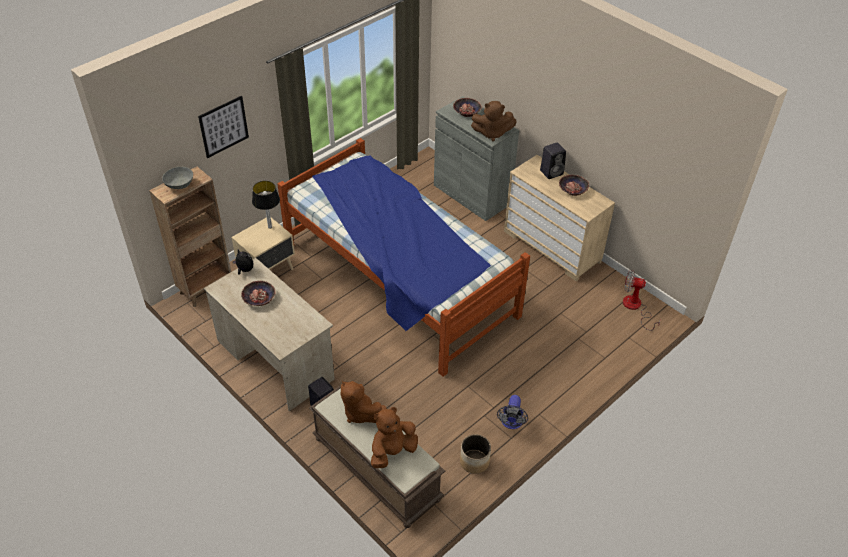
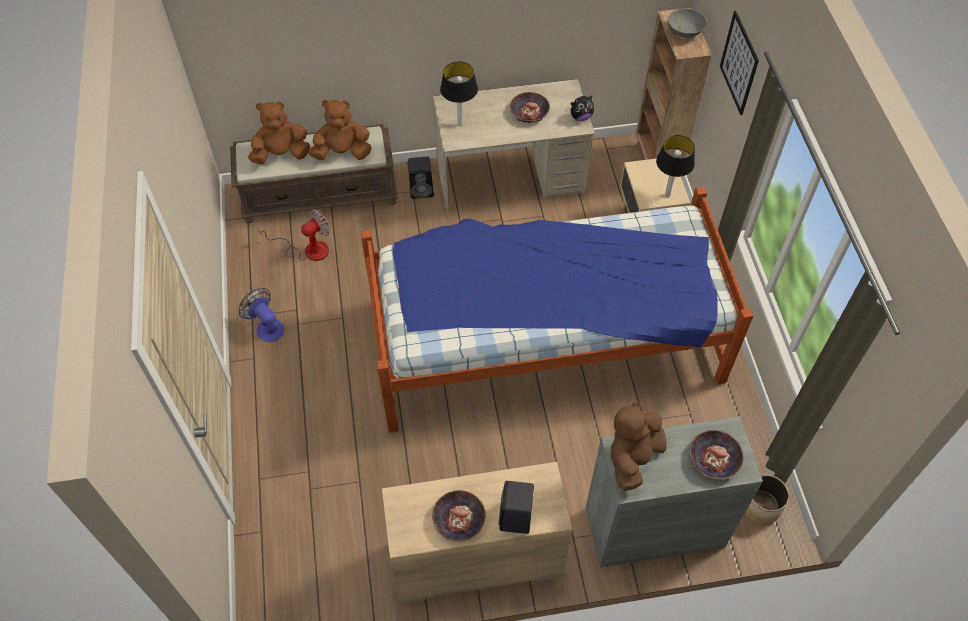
camera: 125 degrees right, 10 degrees up
brown plush toy [371,407,418,468] -> brown plush toy turned 105 degrees counterclockwise [248,101,310,164]
planter [460,434,491,474] -> planter moved to [745,475,789,525]
fan [623,270,660,331] -> fan moved to [257,209,330,261]
none -> table lamp [440,62,478,126]

